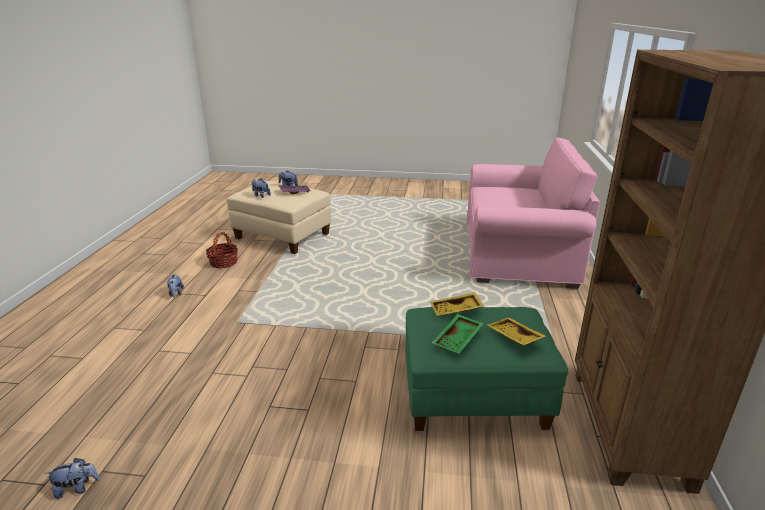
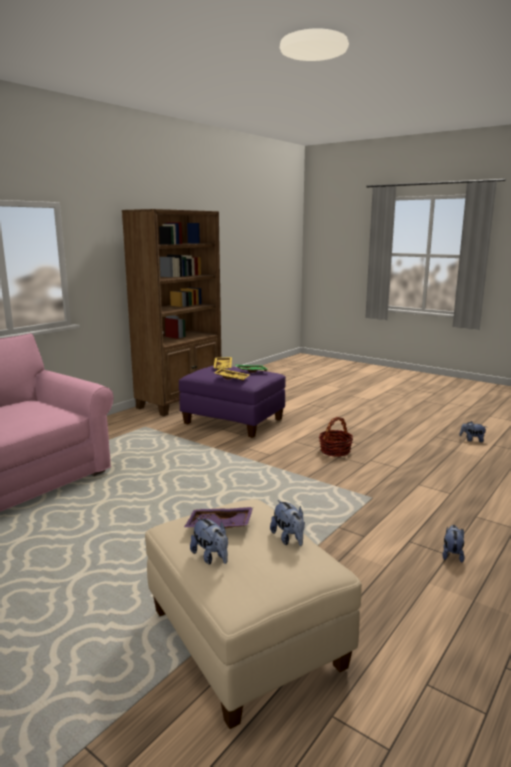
camera: 150 degrees left, 10 degrees down
basket [206,232,238,268] -> basket moved to [319,417,353,457]
green ottoman [405,307,568,431] -> purple ottoman [179,365,286,438]

